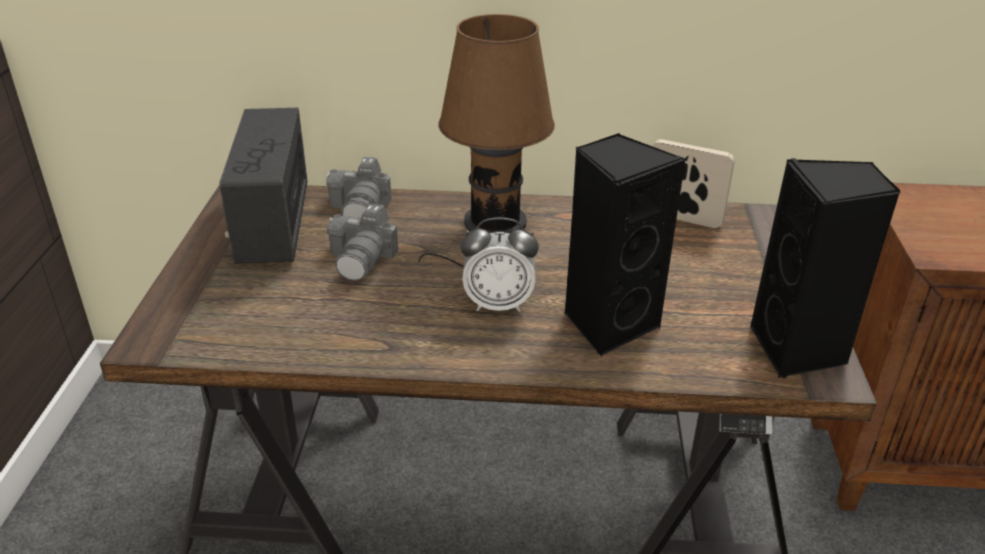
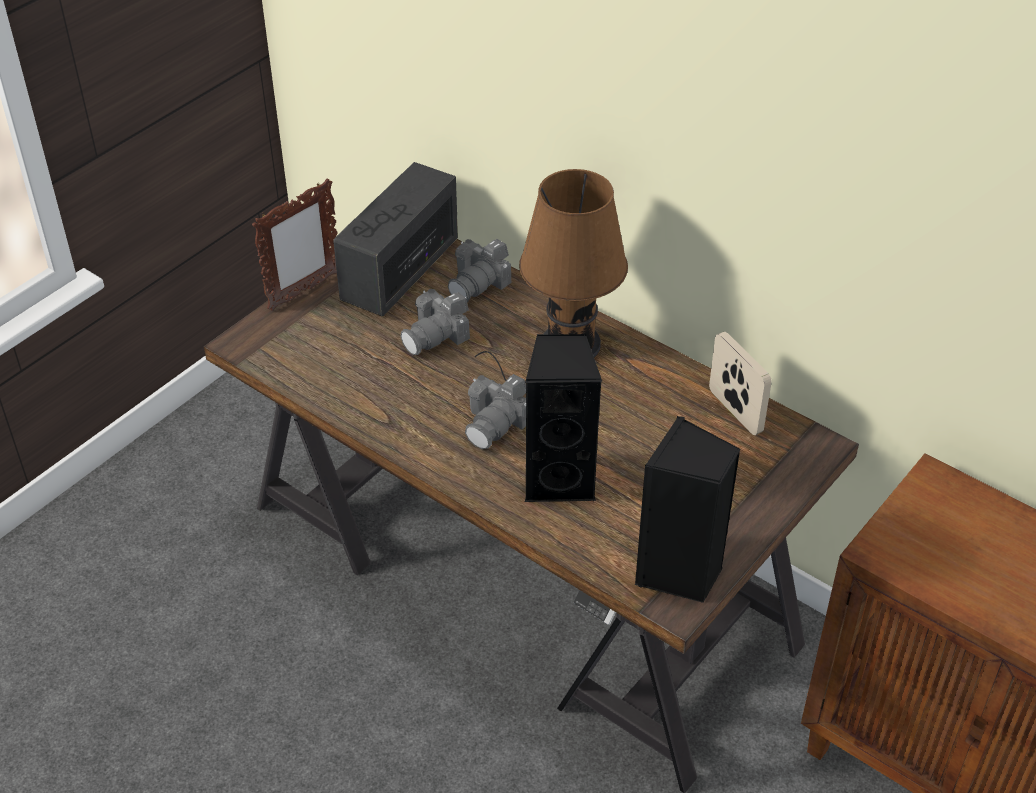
camera: 35 degrees right, 10 degrees up
alarm clock [460,217,539,312] -> camera [465,374,526,449]
none -> picture frame [252,178,338,311]

